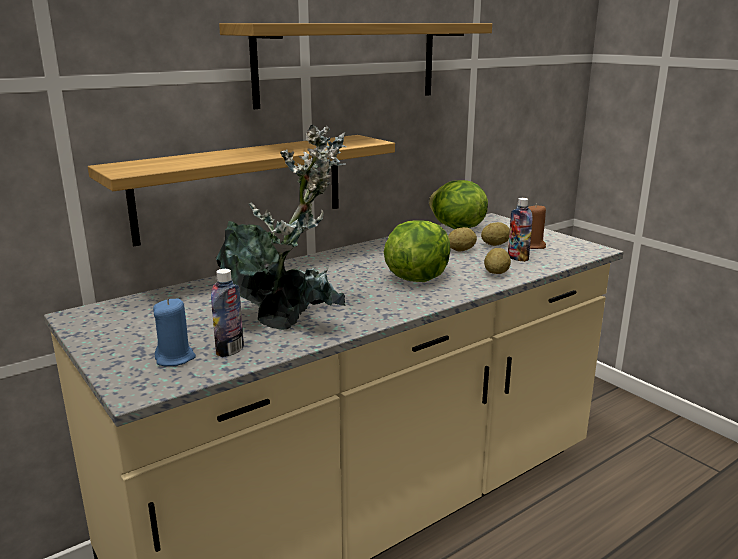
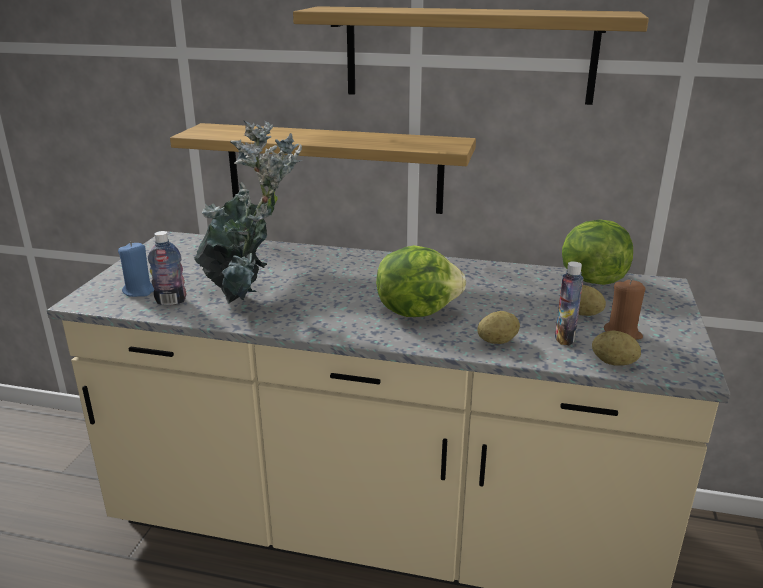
camera: 50 degrees right, 5 degrees up
potato [448,227,477,252] -> potato moved to [592,330,641,366]

